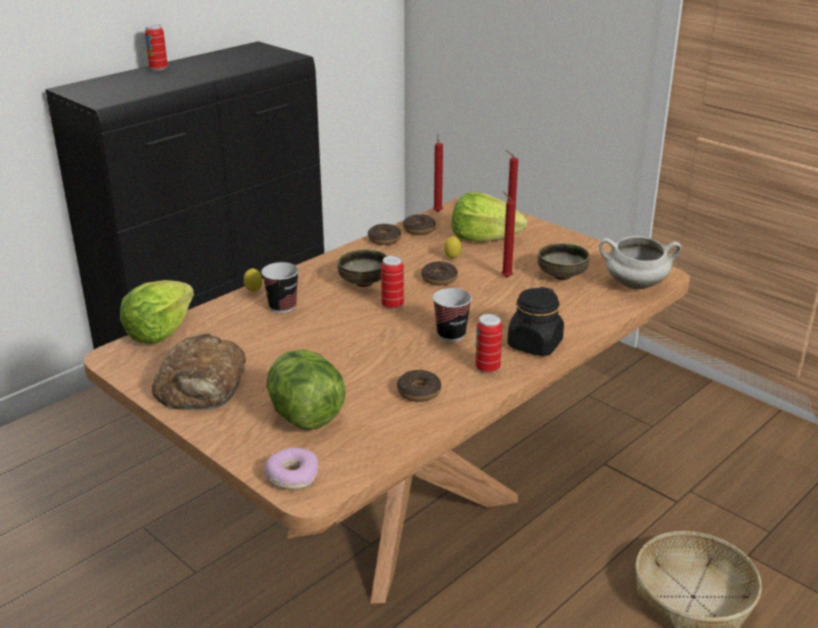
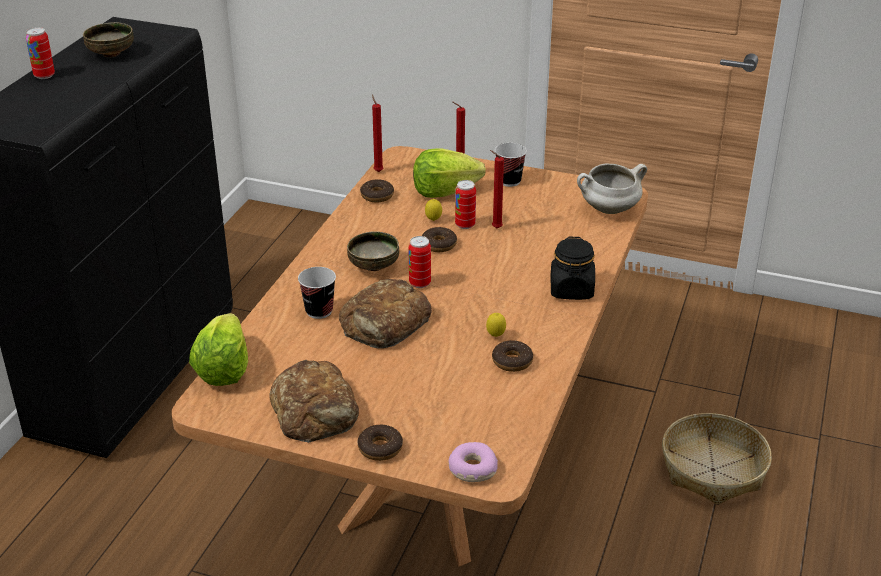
camera: 25 degrees left, 5 degrees up
lemon [244,268,262,292] -> lemon moved to [486,313,506,337]
lettuce [267,349,345,430] -> none
donut [368,223,401,245] -> donut moved to [357,425,403,461]
cup [433,288,472,342] -> cup moved to [495,143,527,187]
can [475,314,502,374] -> can moved to [455,180,476,229]
bowl [538,243,589,280] -> bowl moved to [83,22,134,57]
none -> bread [339,279,432,349]

